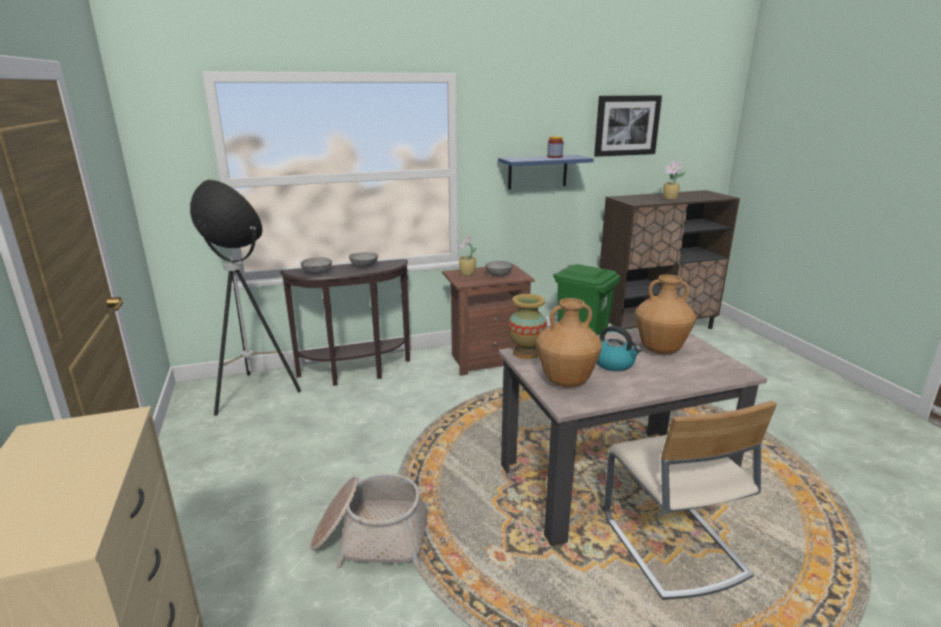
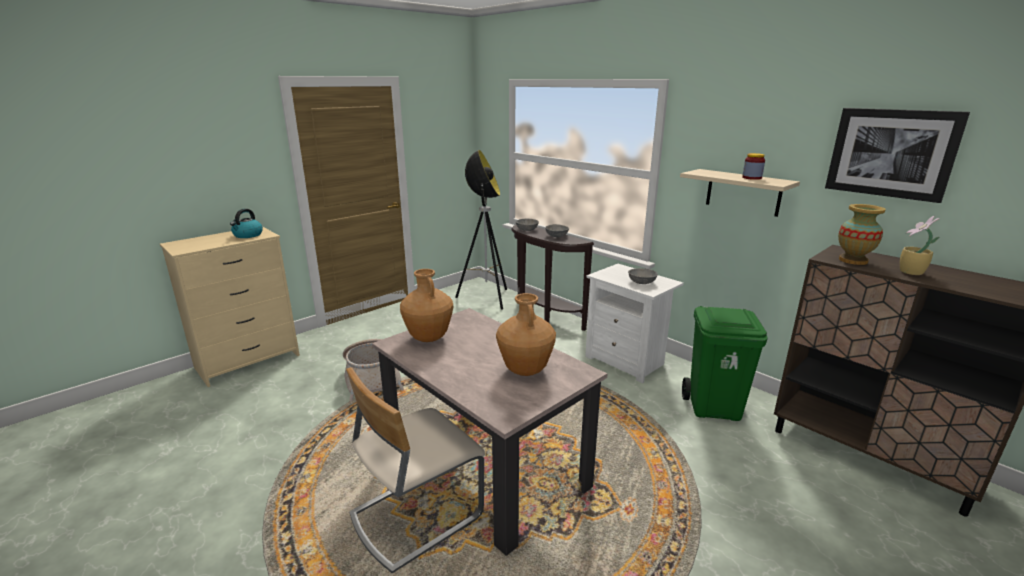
camera: 65 degrees right, 0 degrees up
brown nightstand [442,264,535,376] -> white nightstand [585,264,684,383]
potted plant [458,234,476,276] -> none
blue shelf [498,155,594,189] -> beige shelf [680,169,800,217]
vase [508,294,547,359] -> vase moved to [838,204,886,265]
kettle [596,326,642,371] -> kettle moved to [230,209,263,238]

